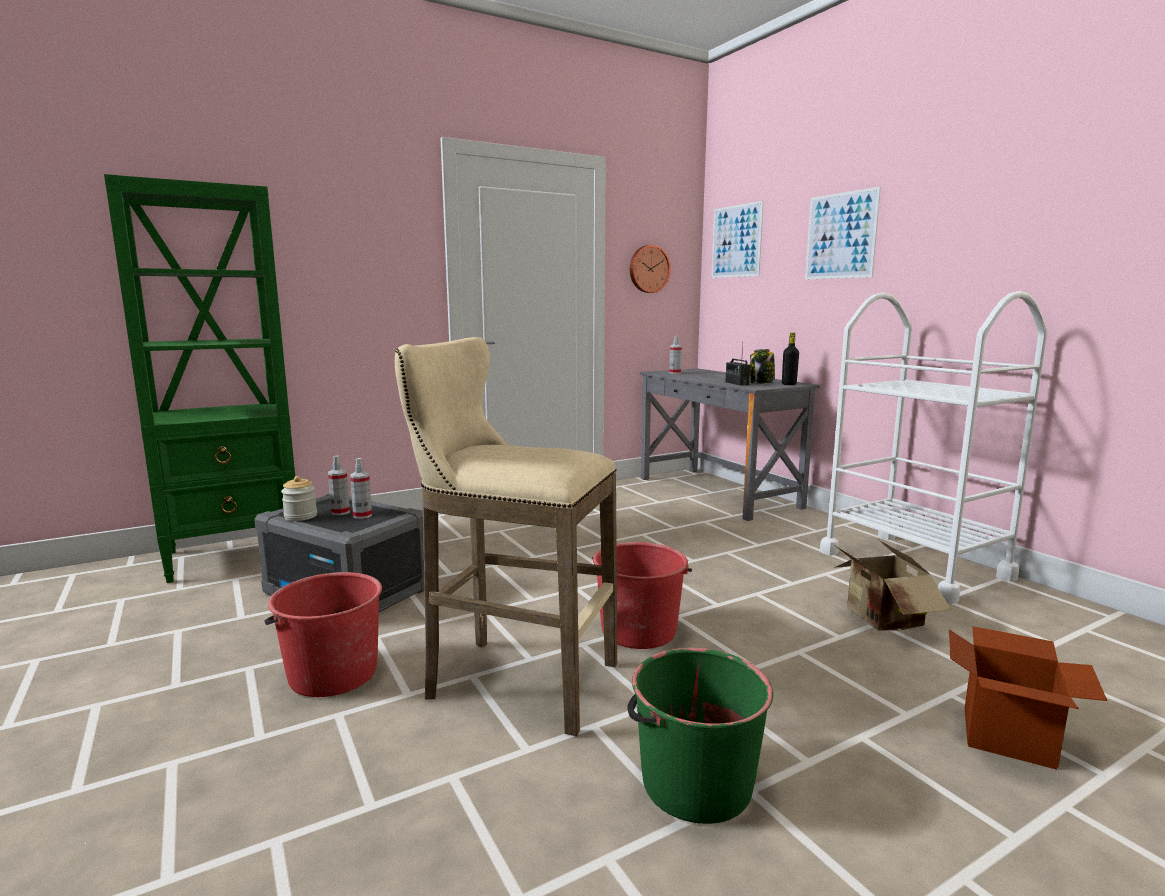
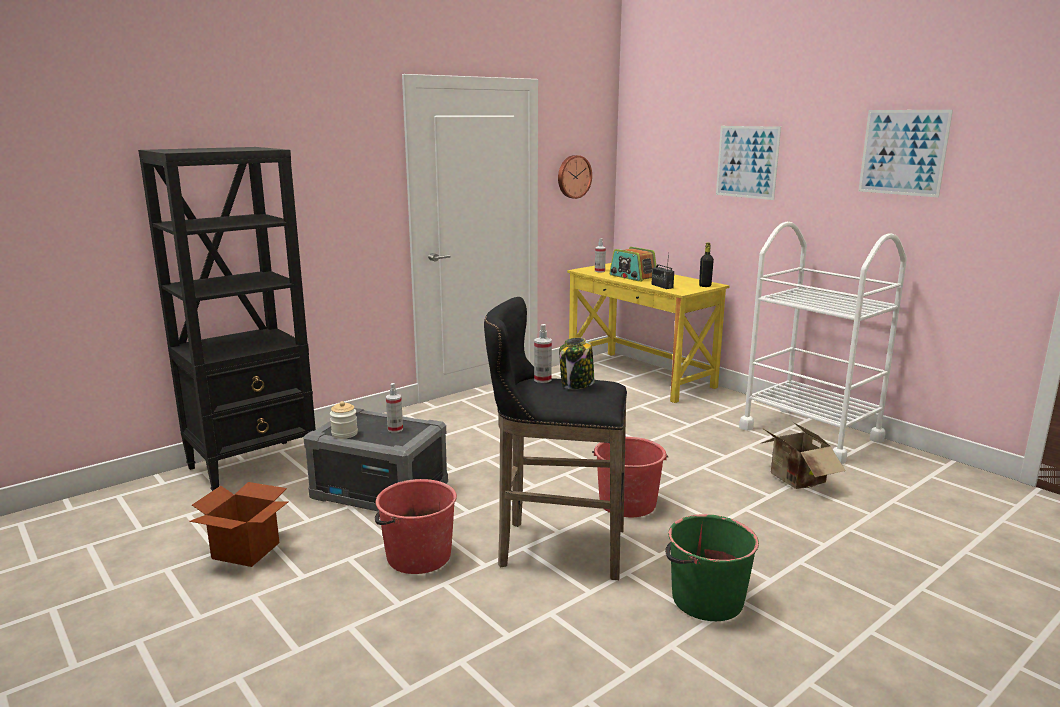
camera: 10 degrees left, 5 degrees up
green bookcase [104,174,295,583] -> black bookcase [138,147,316,491]
spray bottle [328,455,350,515] -> spray bottle moved to [534,324,552,383]
beige stool [395,337,617,736] -> black stool [484,297,627,580]
grey desk [640,368,820,521] -> yellow desk [567,263,730,403]
picture [711,201,764,278] -> picture moved to [858,110,953,198]
jar [750,349,775,384] -> jar moved to [559,338,595,389]
cardboard box [949,626,1107,770] -> cardboard box moved to [189,482,288,567]
none -> radio [609,247,656,282]

